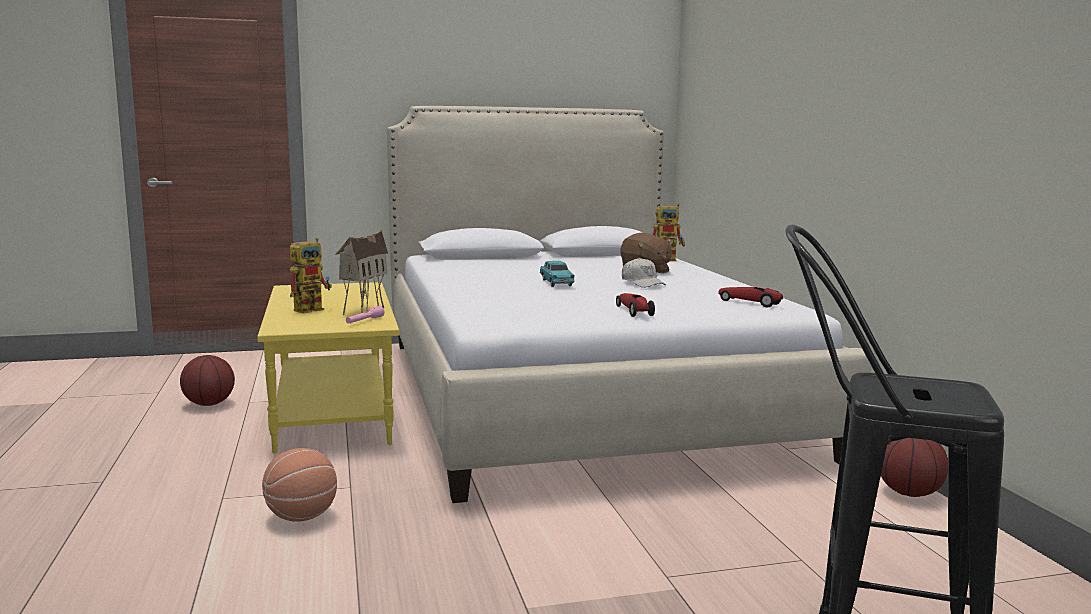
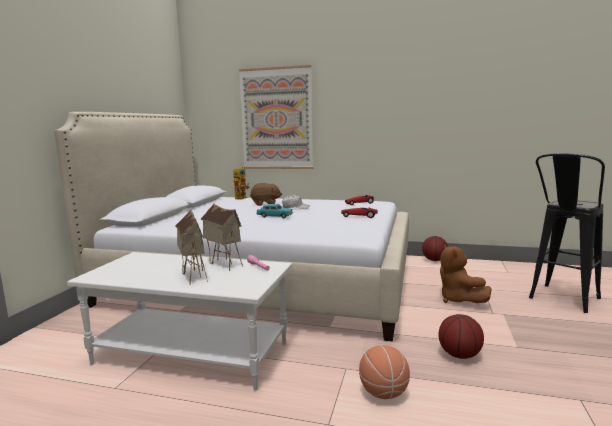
camera: 60 degrees left, 0 degrees up
basketball [180,355,235,406] -> basketball moved to [438,314,484,359]
yellow coffee table [257,282,400,454] -> white coffee table [67,252,292,390]
toy robot [290,238,332,313] -> toy house [175,209,208,285]
none -> picture [239,65,313,169]
none -> brown plush toy [440,244,491,303]

